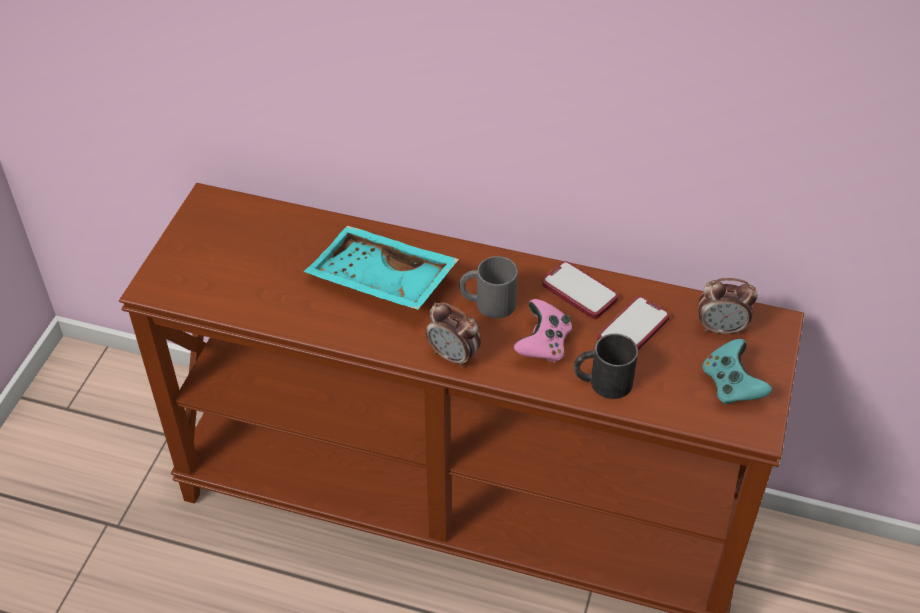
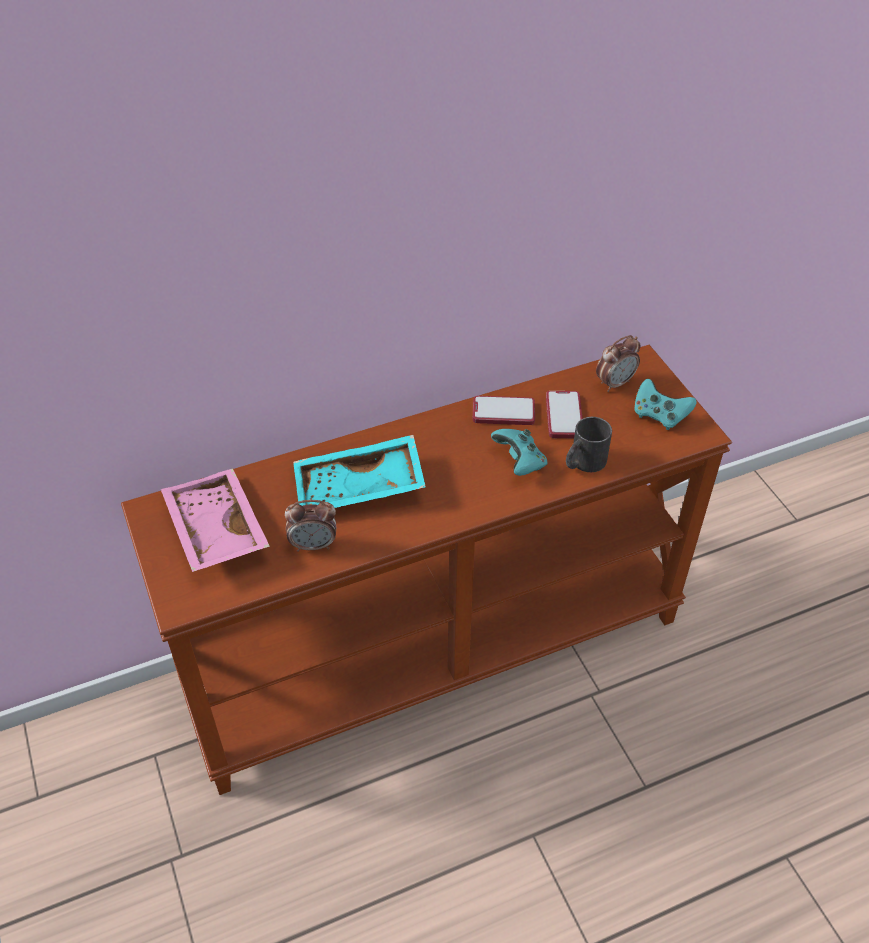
camera: 40 degrees left, 0 degrees up
alarm clock [426,302,481,368] -> alarm clock moved to [285,500,336,552]
grey mug [459,256,518,319] -> none
pink game controller [514,299,572,363] -> turquoise game controller [491,429,548,476]
none -> pink tray [161,469,270,572]

